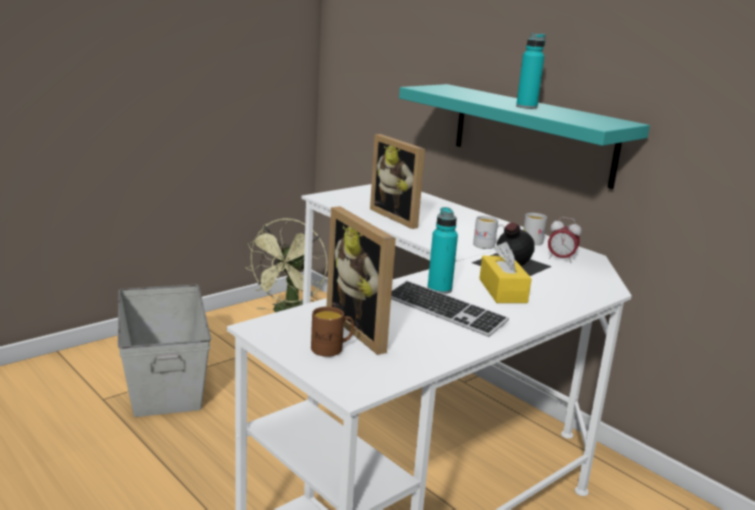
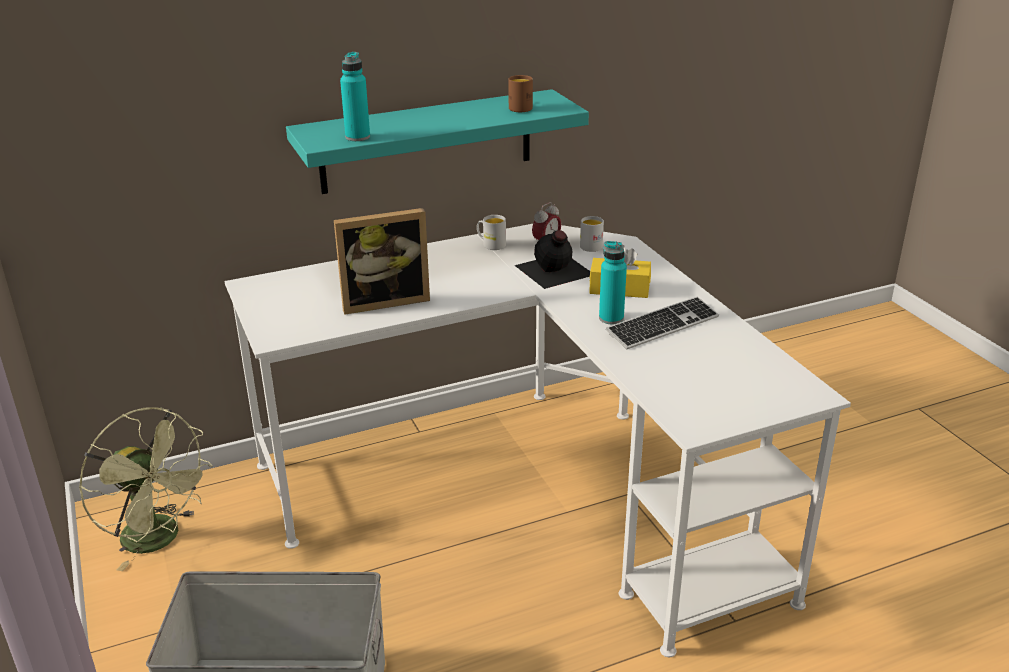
camera: 70 degrees left, 10 degrees up
brown mug [311,306,354,357] -> brown mug moved to [508,75,533,112]
picture frame [326,206,396,355] -> none
white mug [473,216,505,249] -> white mug moved to [580,216,604,252]
turquoise bottle [516,33,546,109] -> turquoise bottle moved to [340,52,370,141]

